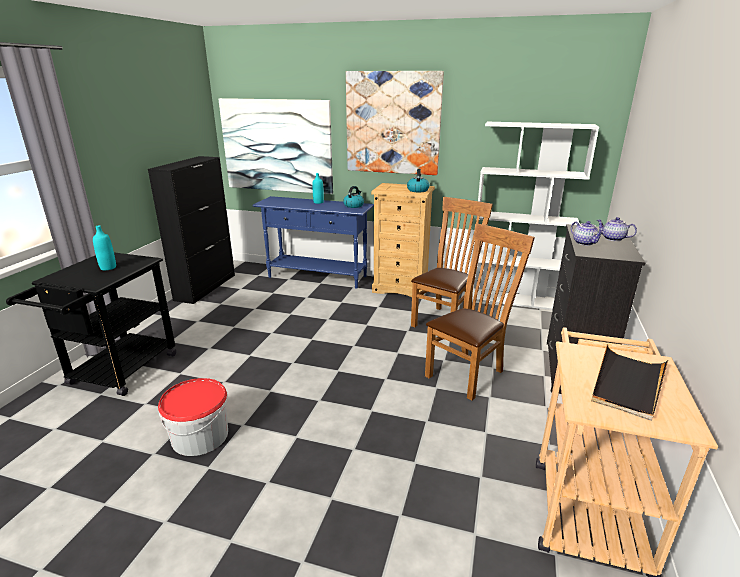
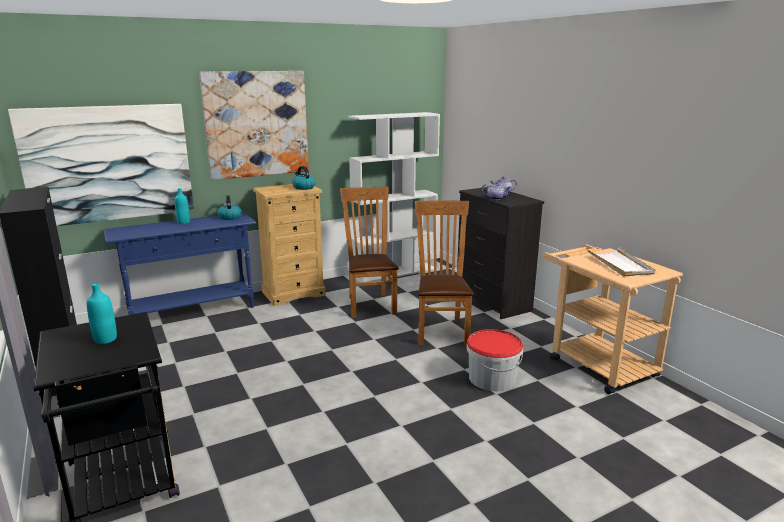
camera: 45 degrees left, 5 degrees down
bucket [158,378,228,456] -> bucket moved to [467,329,523,391]
black tray [591,344,668,421] -> white tray [587,248,655,277]

